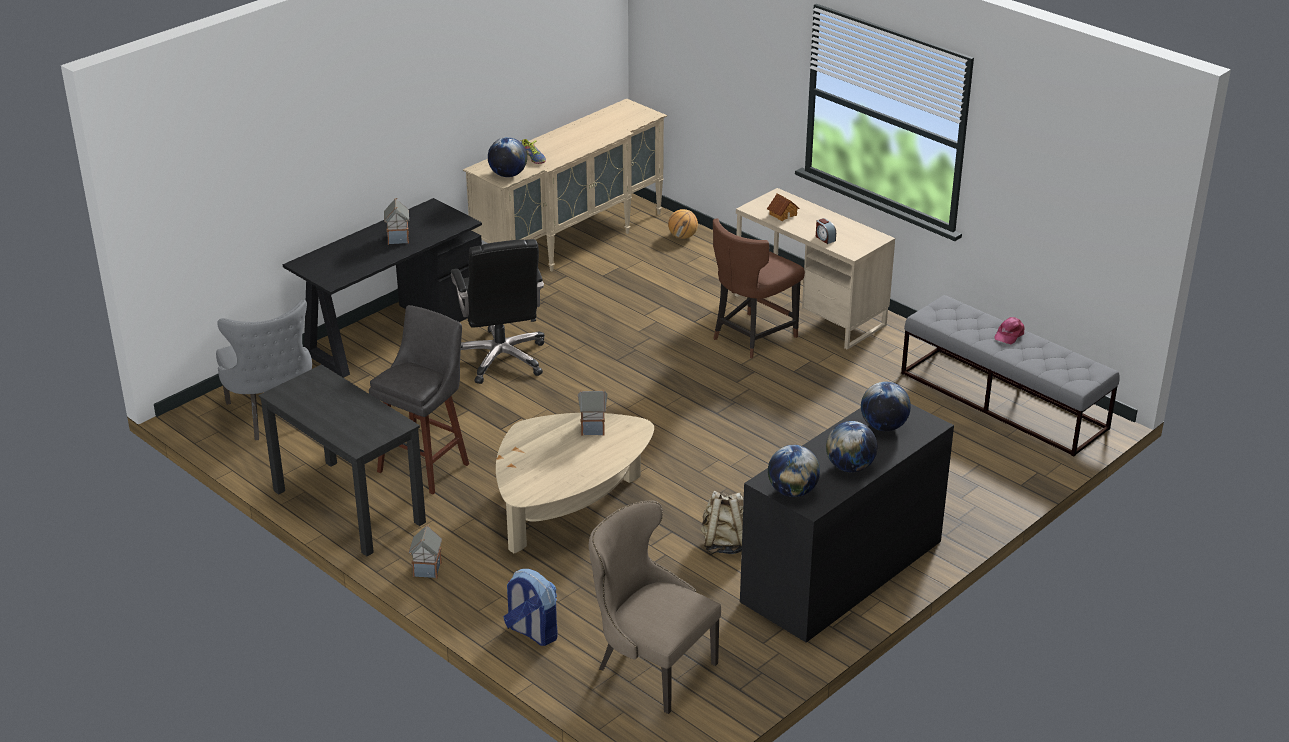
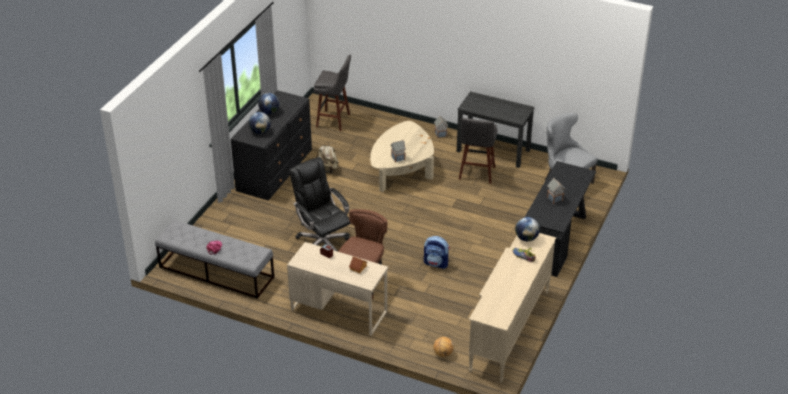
camera: 160 degrees right, 5 degrees up
black office chair [451,239,545,384] -> black office chair moved to [289,157,350,251]
backpack [503,569,558,646] -> backpack moved to [424,236,450,269]
beige chair [589,501,721,714] -> grey stool [314,55,351,131]
globe [768,445,820,497] -> none

